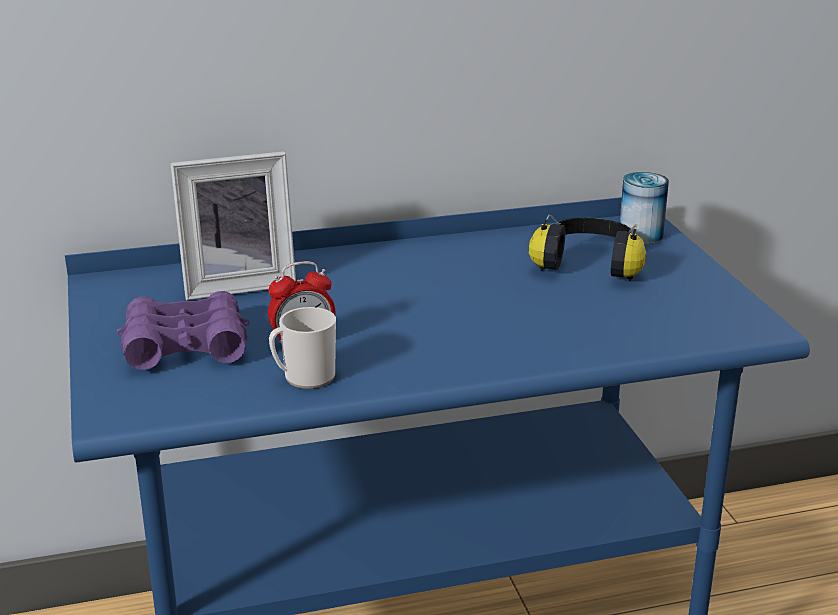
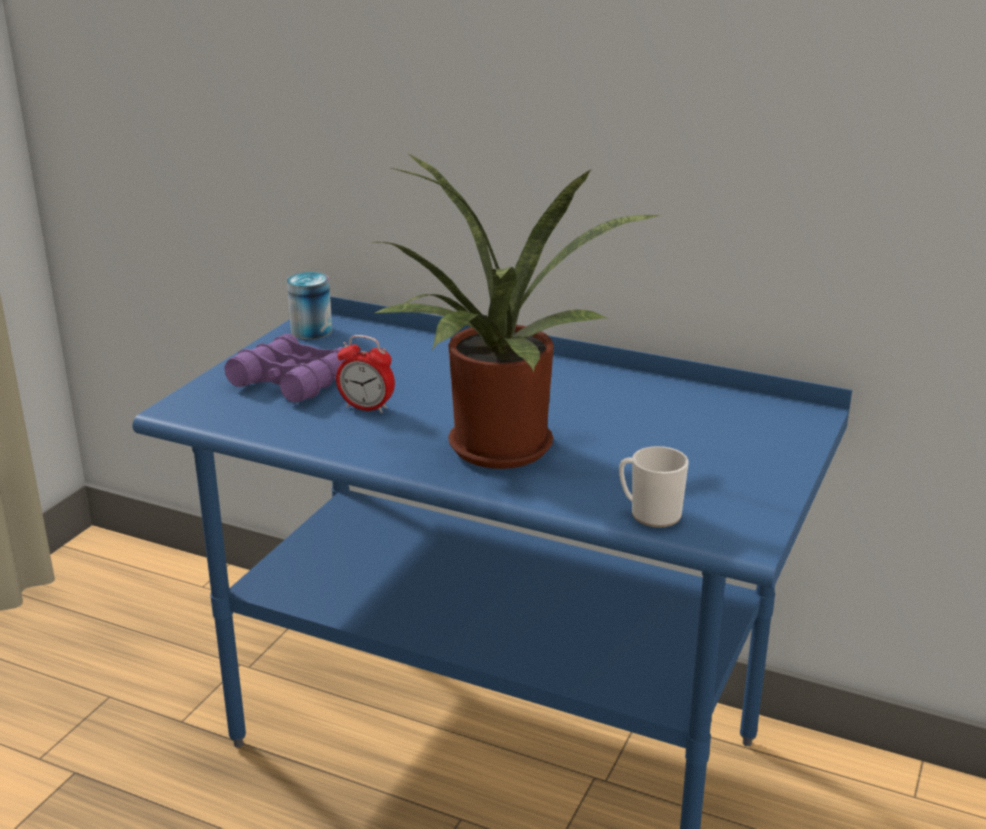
camera: 40 degrees right, 0 degrees up
picture frame [170,151,296,300] -> none
mug [269,307,336,389] -> mug moved to [619,446,689,528]
headphones [529,215,646,281] -> none
can [620,172,669,244] -> can moved to [287,272,332,339]
none -> potted plant [368,153,661,469]

